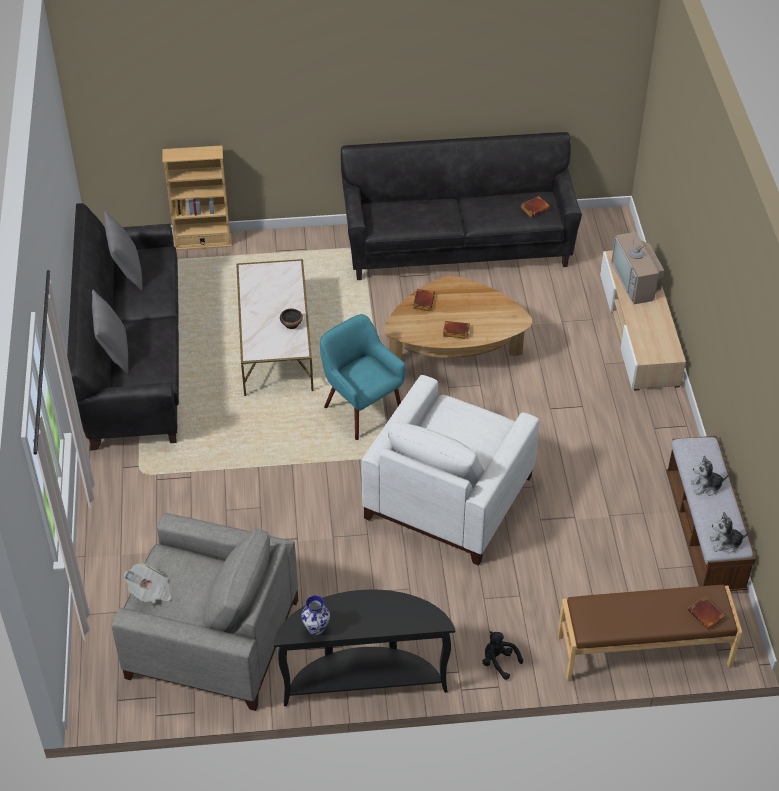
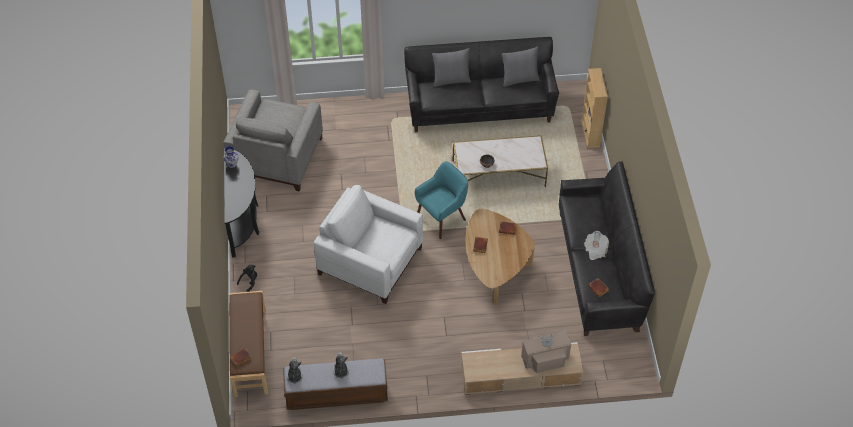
camera: 90 degrees right, 5 degrees up
newspaper [124,563,171,603] -> newspaper moved to [584,231,609,260]

